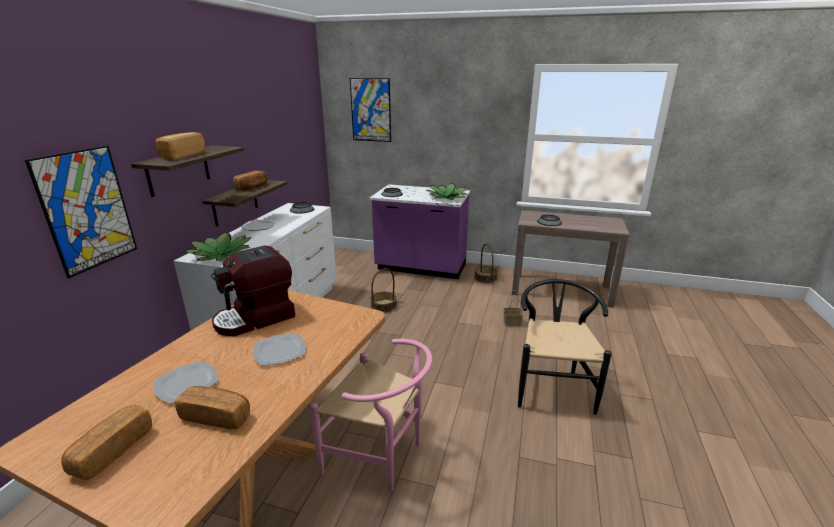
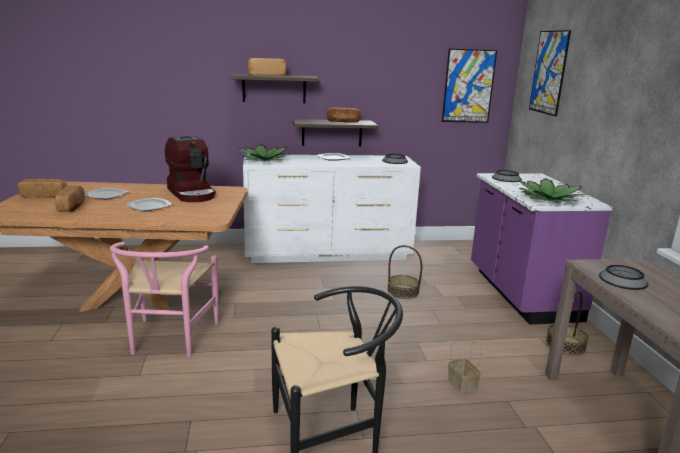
camera: 65 degrees right, 5 degrees down
picture [25,146,137,278] -> picture moved to [442,49,497,123]
coffee machine [211,245,295,336] -> coffee machine turned 150 degrees counterclockwise [165,136,216,202]

